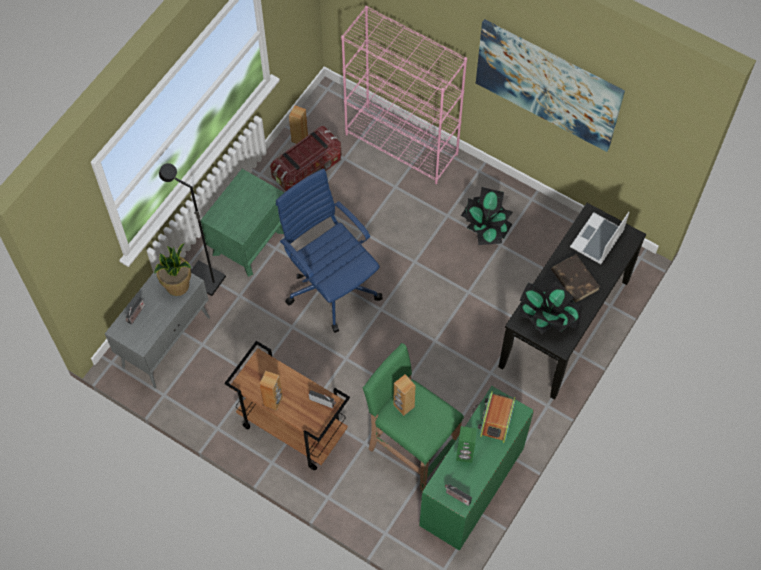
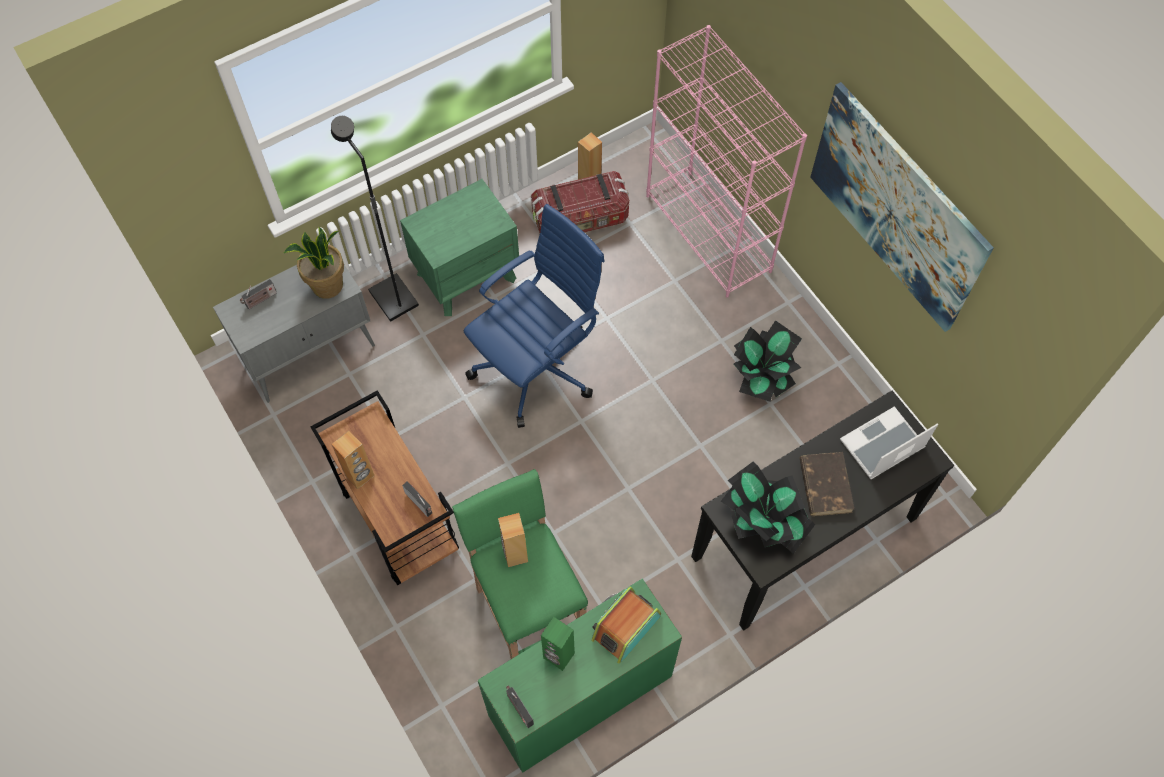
camera: 25 degrees right, 0 degrees up
blue office chair [276,168,382,333] -> blue office chair turned 60 degrees clockwise [464,204,605,428]

